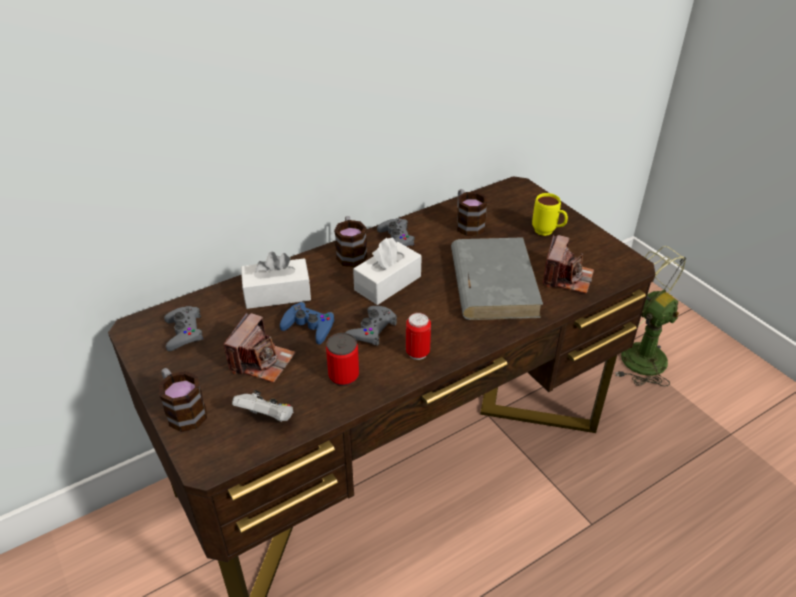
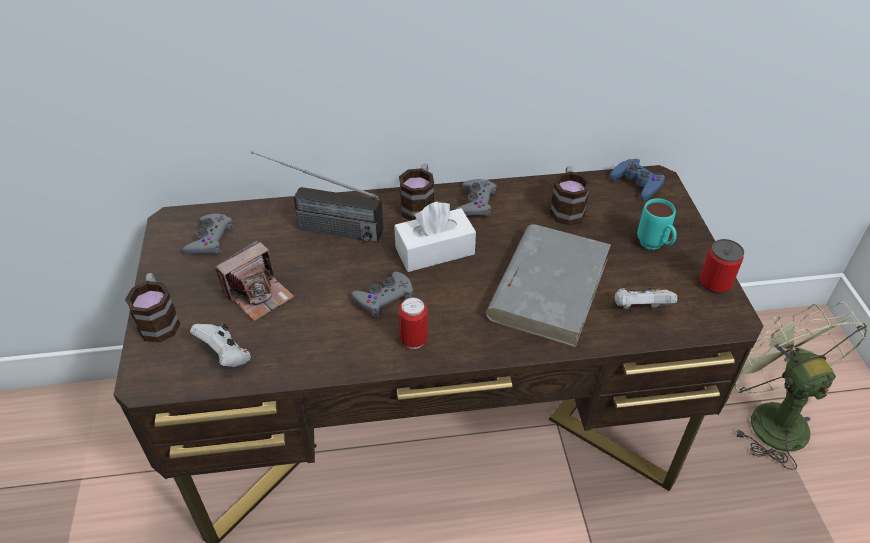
camera: 25 degrees right, 5 degrees up
white tissue box [241,252,311,309] -> radio [251,152,383,243]
blue game controller [280,302,334,345] -> blue game controller moved to [610,159,665,201]
can [326,333,359,386] -> can moved to [700,239,744,294]
yellow mug [532,193,568,236] -> turquoise mug [637,198,677,250]
camera [542,235,594,294] -> white game controller [615,286,677,309]

